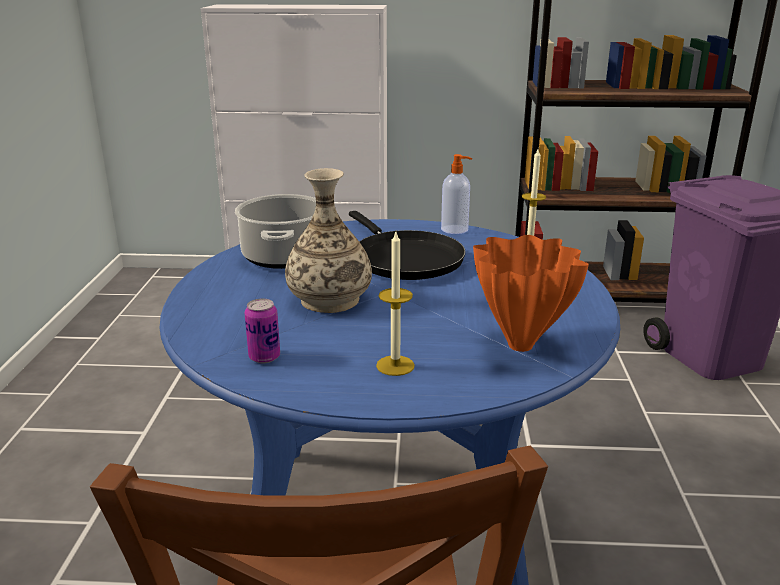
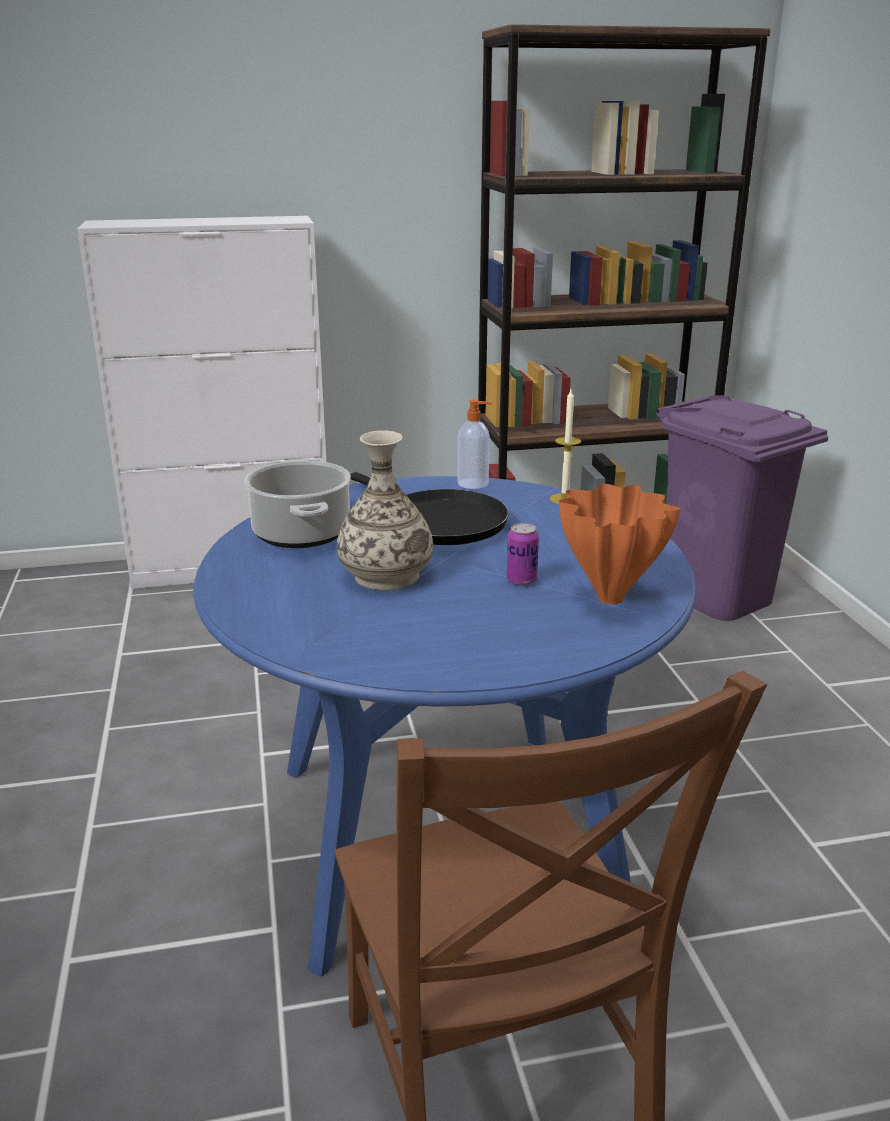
camera: 15 degrees left, 0 degrees up
can [245,299,280,363] -> can moved to [507,523,539,586]
candle [376,232,415,376] -> none

